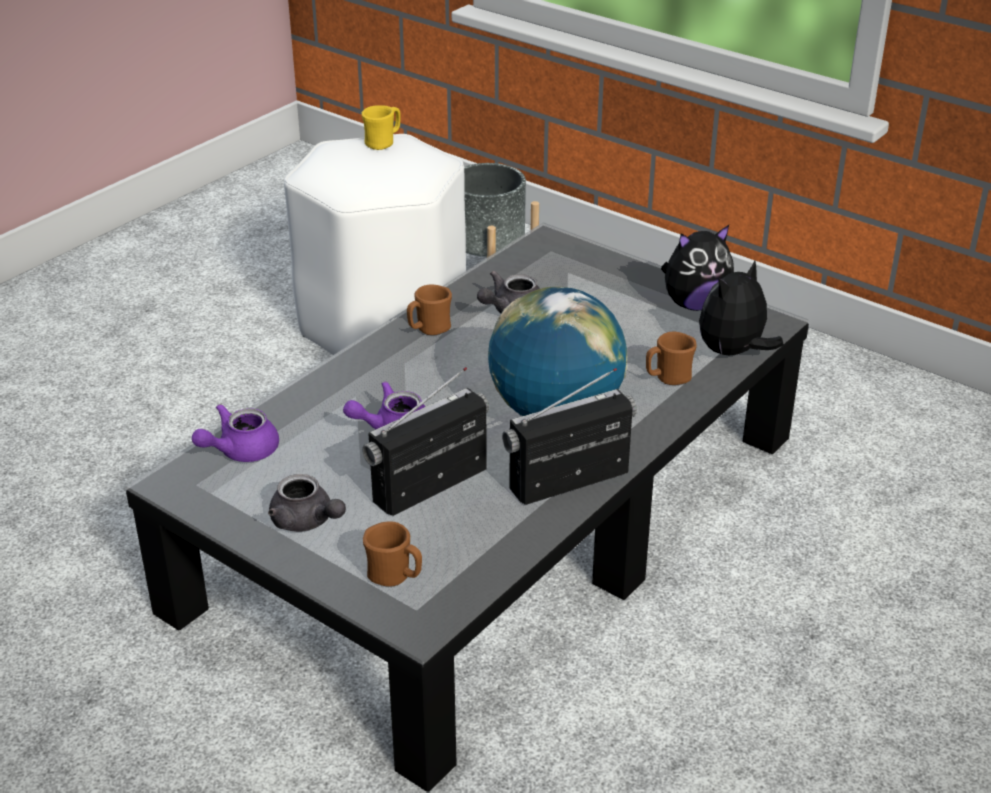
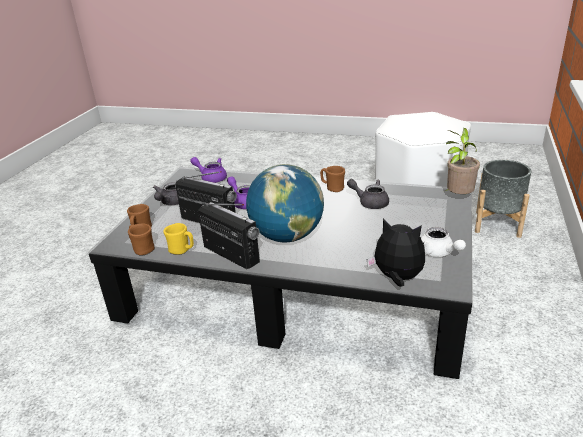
camera: 70 degrees right, 5 degrees down
yellow mug [362,105,400,150] -> yellow mug moved to [163,223,194,255]
brown mug [646,332,697,385] -> brown mug moved to [128,223,155,255]
plush toy [661,225,734,311] -> white teapot [421,227,466,257]
none -> potted plant [445,128,480,194]

